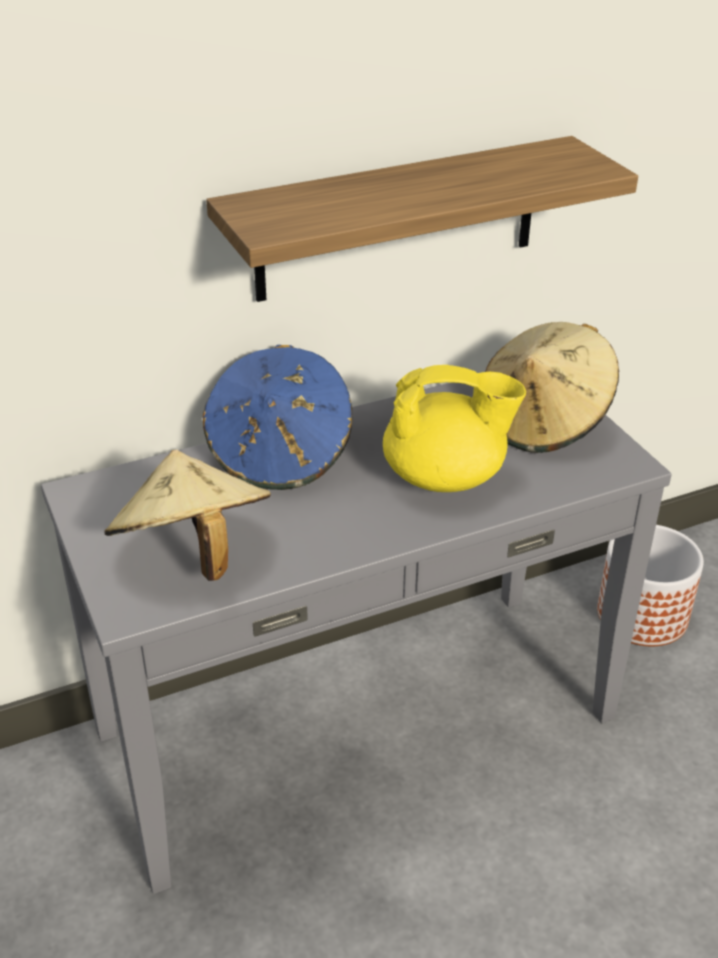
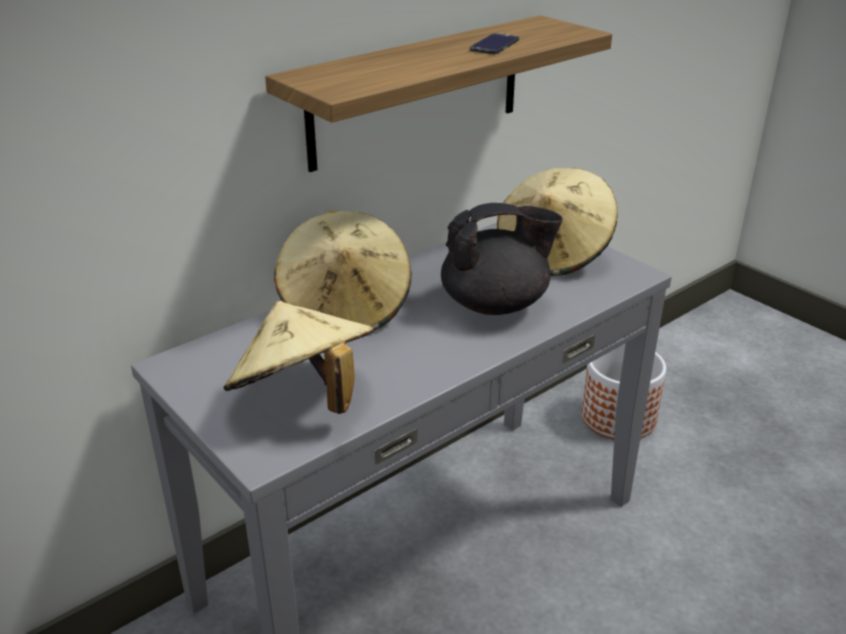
camera: 15 degrees left, 5 degrees down
blue hat [203,345,352,490] -> beige hat [274,210,411,331]
yellow teapot [383,365,526,492] -> black teapot [441,203,563,315]
none -> phone [470,33,519,54]

